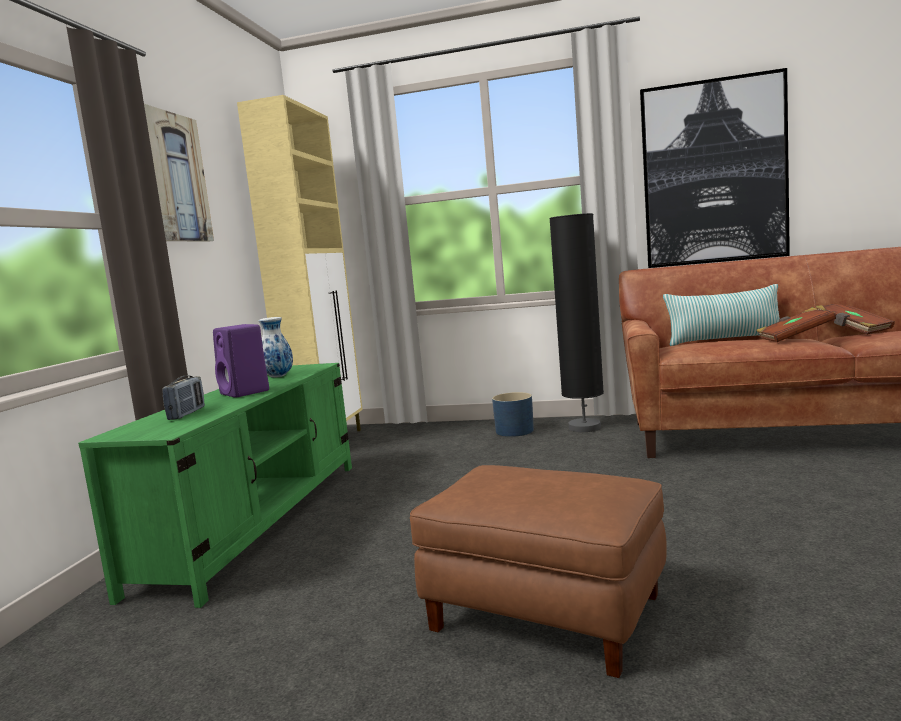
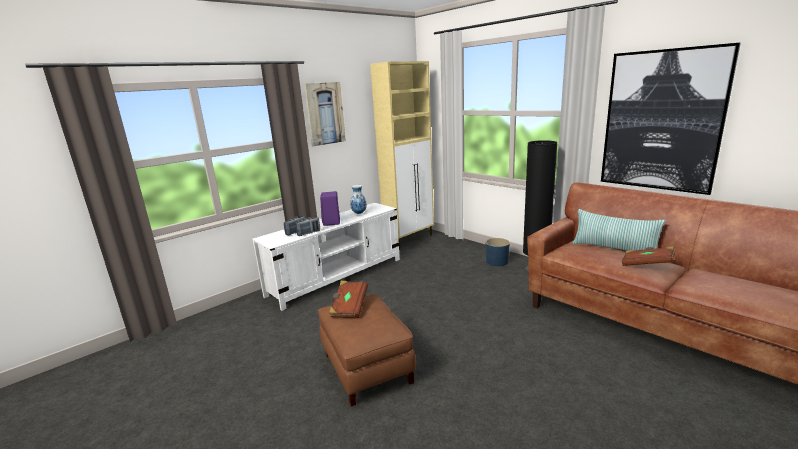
camera: 35 degrees right, 10 degrees up
green tv stand [78,363,352,608] -> white tv stand [252,203,400,311]
brown book [816,304,895,335] -> brown book moved to [329,281,368,318]
none -> radio [295,217,320,236]

